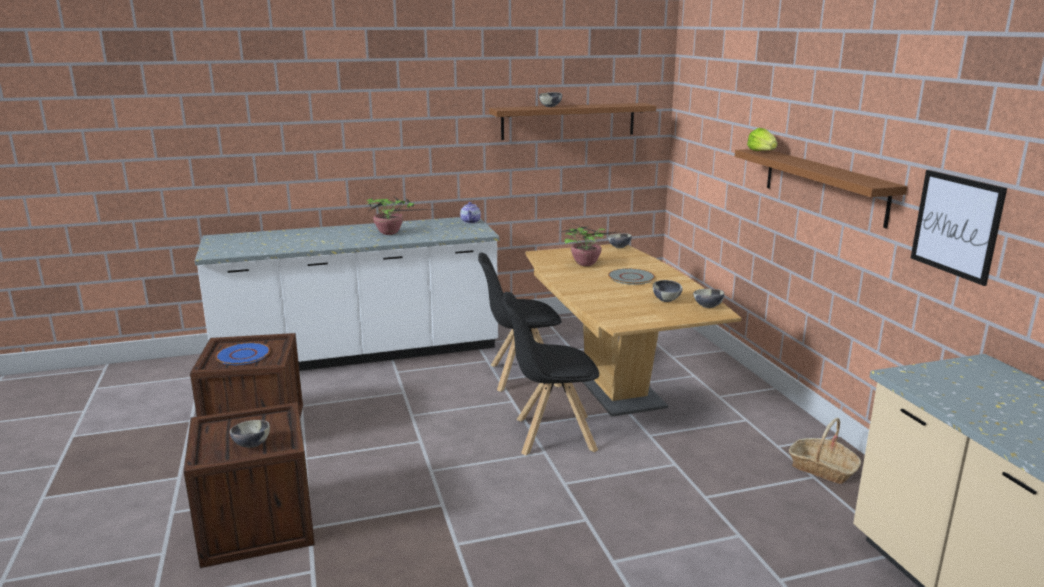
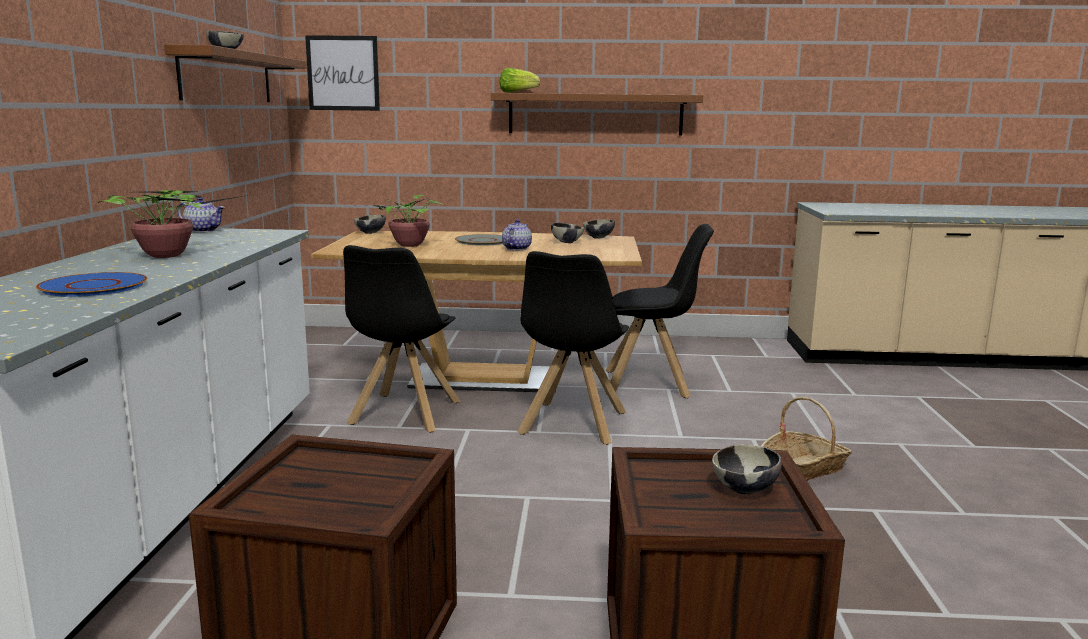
camera: 70 degrees left, 5 degrees down
blue plate [216,343,270,365] -> blue plate moved to [36,272,148,297]
basket [789,418,861,484] -> basket moved to [761,396,852,481]
picture [911,170,1007,286] -> picture moved to [305,35,380,111]
none -> teapot [502,219,532,250]
none -> black chair [605,224,714,398]

